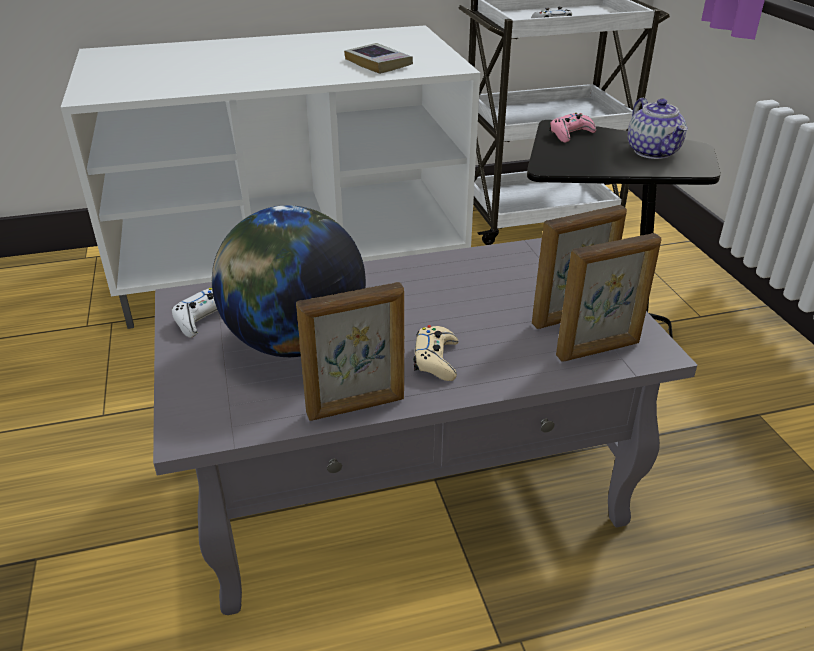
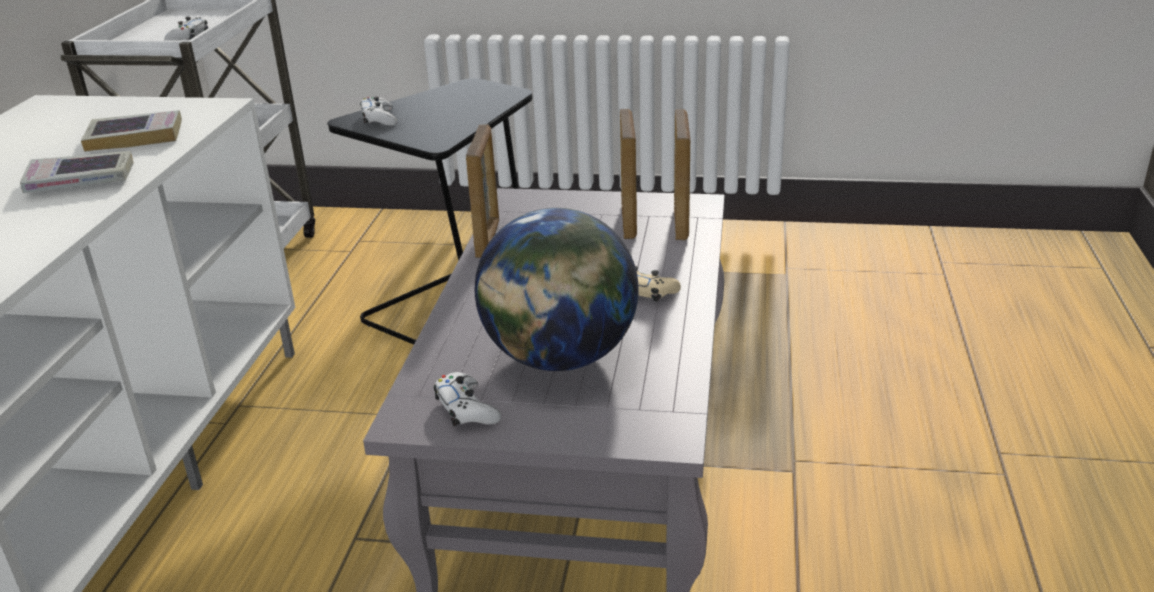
camera: 65 degrees left, 5 degrees down
picture frame [296,282,404,421] -> picture frame moved to [466,124,499,258]
pink game controller [549,113,596,143] -> white game controller [360,97,397,126]
teapot [628,98,688,159] -> none
none -> book [20,151,134,193]

